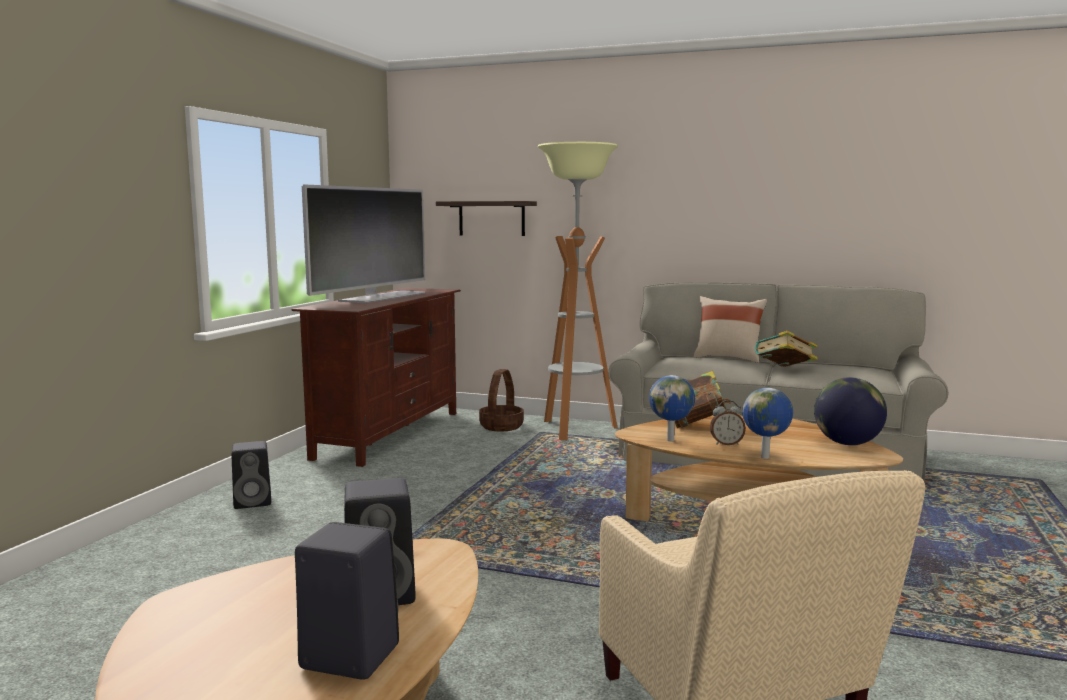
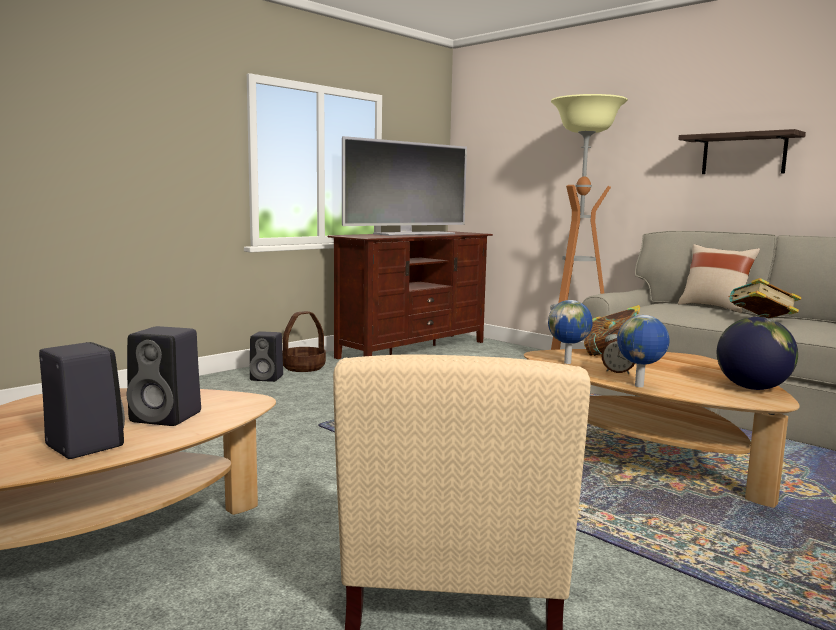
camera: 25 degrees right, 0 degrees up
shelf [436,201,537,236] -> shelf moved to [678,129,806,174]
basket [479,369,524,431] -> basket moved to [282,311,326,372]

